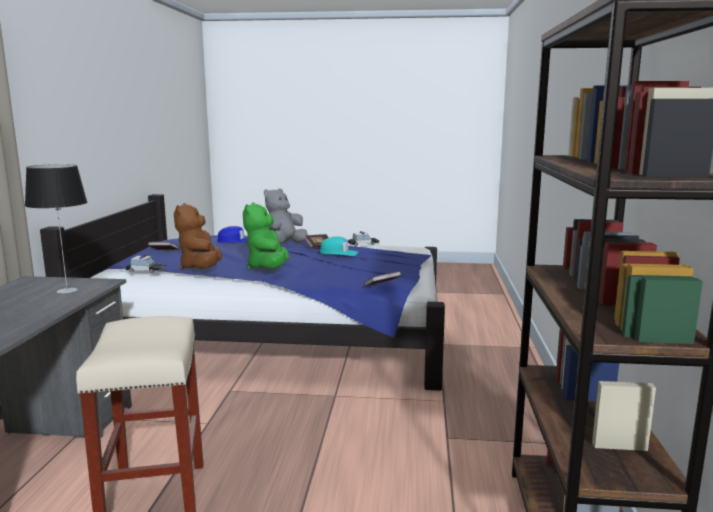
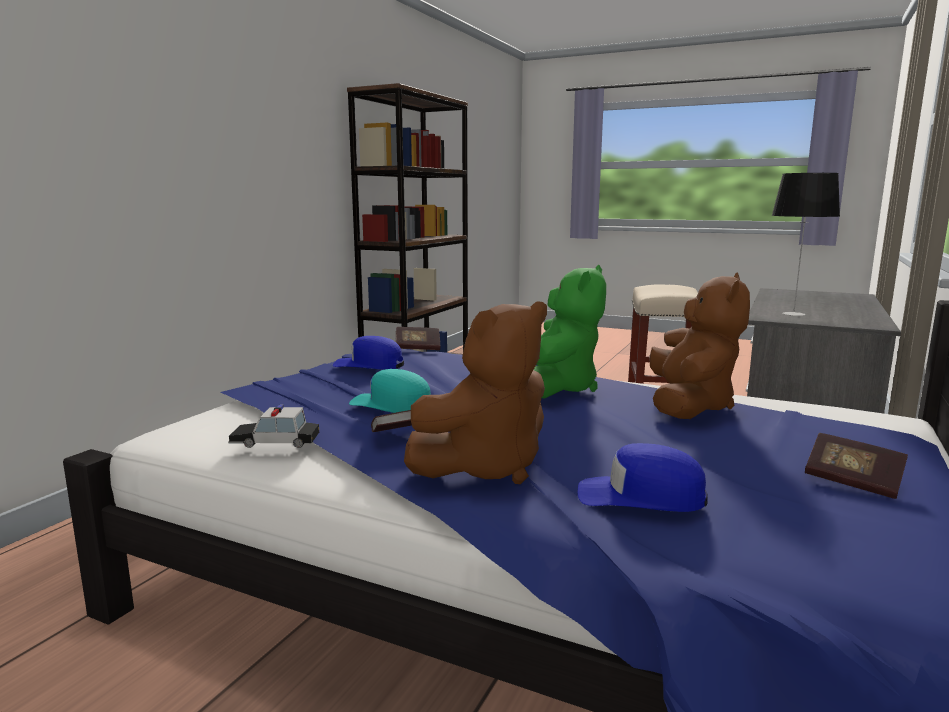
camera: 160 degrees left, 0 degrees up
toy car [125,255,166,273] -> none
grey plush toy [264,189,308,243] -> brown plush toy [404,302,547,484]
none -> blue cap [333,336,404,369]

